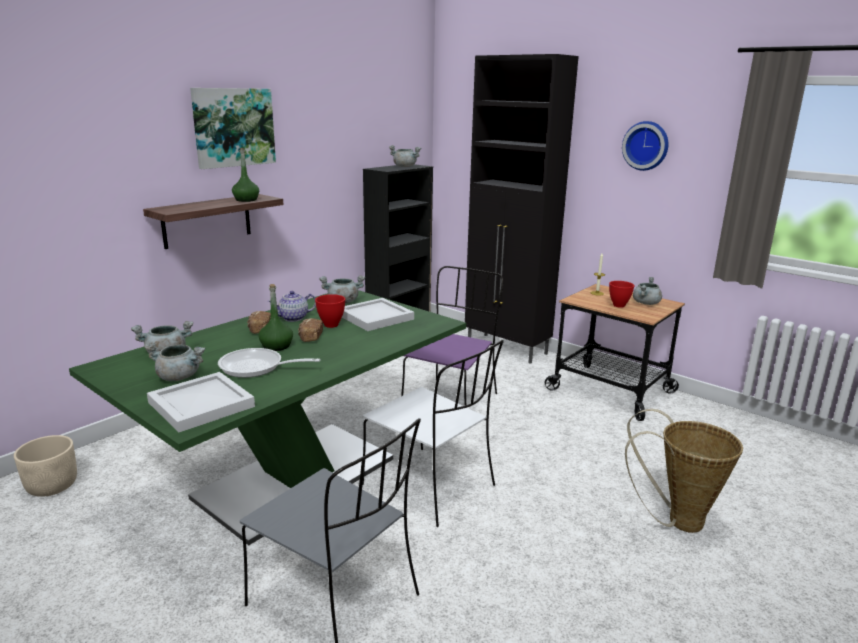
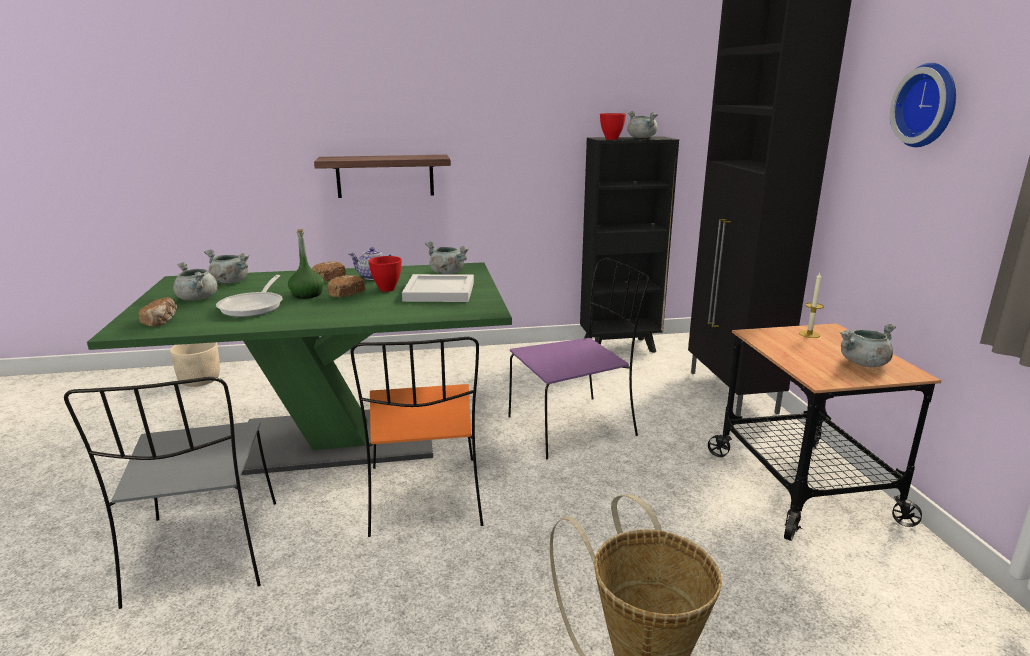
camera: 40 degrees right, 0 degrees up
white tray [147,372,255,432] -> bread [138,297,177,326]
picture [190,88,276,169] -> none
frying pan [218,348,321,378] -> frying pan turned 135 degrees counterclockwise [216,275,283,317]
green bottle [232,148,259,202] -> none
white chair [363,340,504,527] -> orange chair [351,337,483,537]
red bowl [609,281,634,308] -> red bowl moved to [600,113,626,140]

